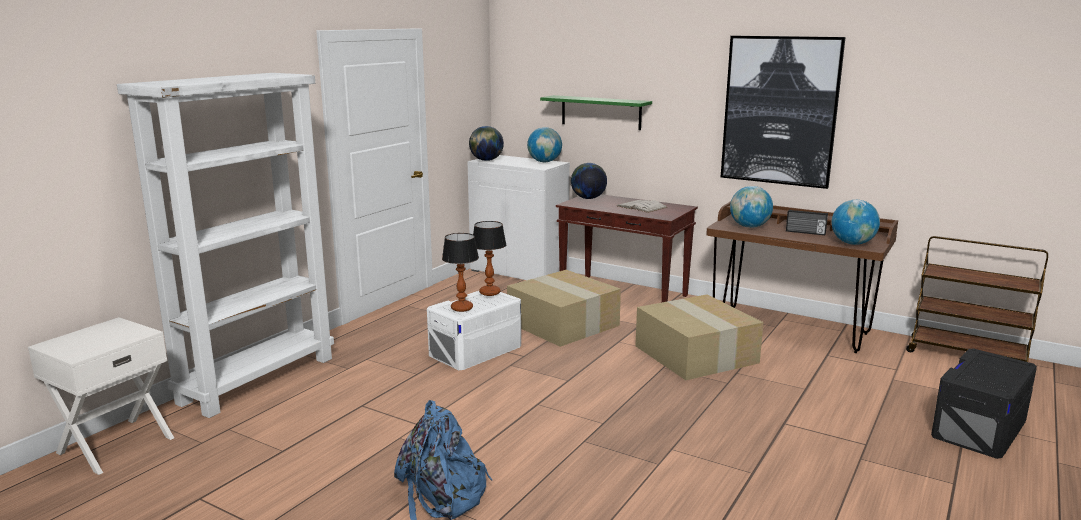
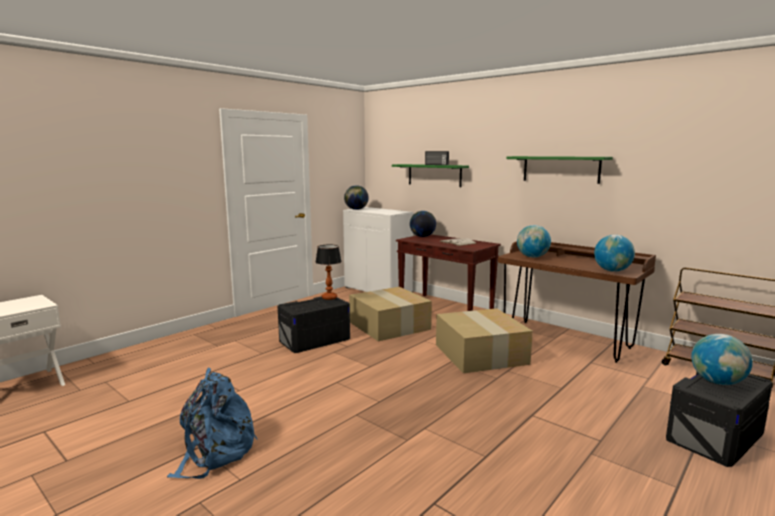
camera: 10 degrees right, 5 degrees down
white bookcase [117,73,334,418] -> none
white storage box [427,291,521,370] -> black storage box [277,296,350,353]
table lamp [442,233,479,312] -> none
globe [527,127,562,162] -> globe moved to [691,334,753,385]
picture [721,36,846,189] -> green shelf [506,156,613,184]
radio [786,210,828,235] -> radio moved to [425,151,449,165]

